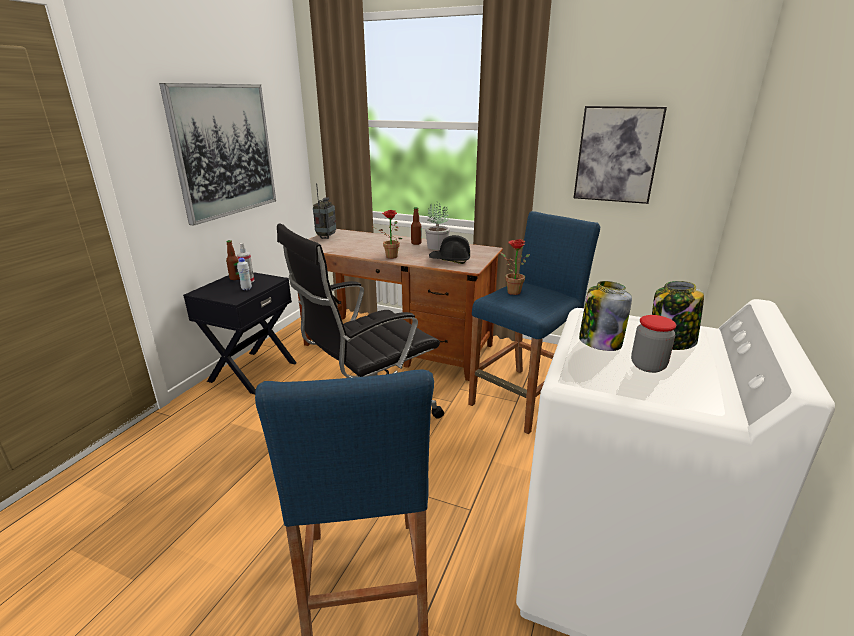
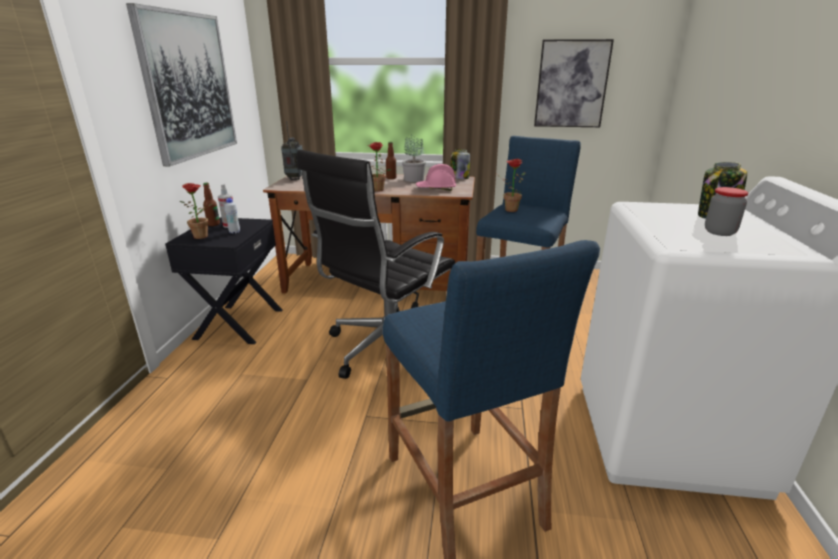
camera: 15 degrees left, 0 degrees up
black hard hat [429,235,470,264] -> pink hard hat [416,164,456,191]
jar [579,281,632,351] -> jar moved to [450,149,470,179]
none -> potted plant [180,183,213,239]

